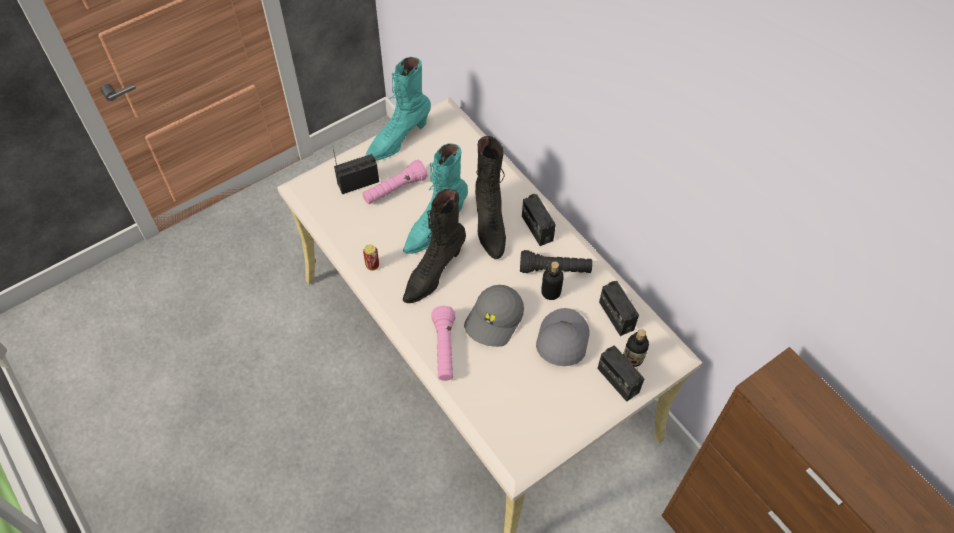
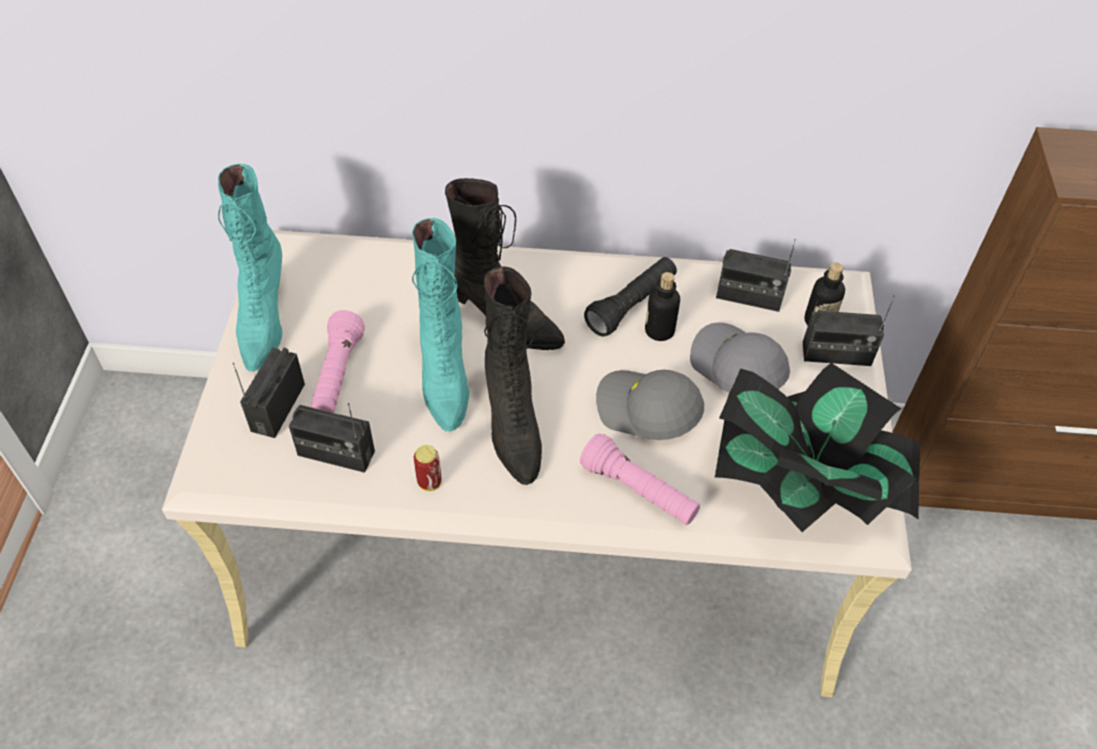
camera: 50 degrees left, 5 degrees down
grey cap [464,285,524,347] -> grey cap turned 135 degrees clockwise [596,370,704,440]
radio [522,194,556,246] -> radio moved to [289,403,375,473]
none -> potted plant [715,363,920,532]

